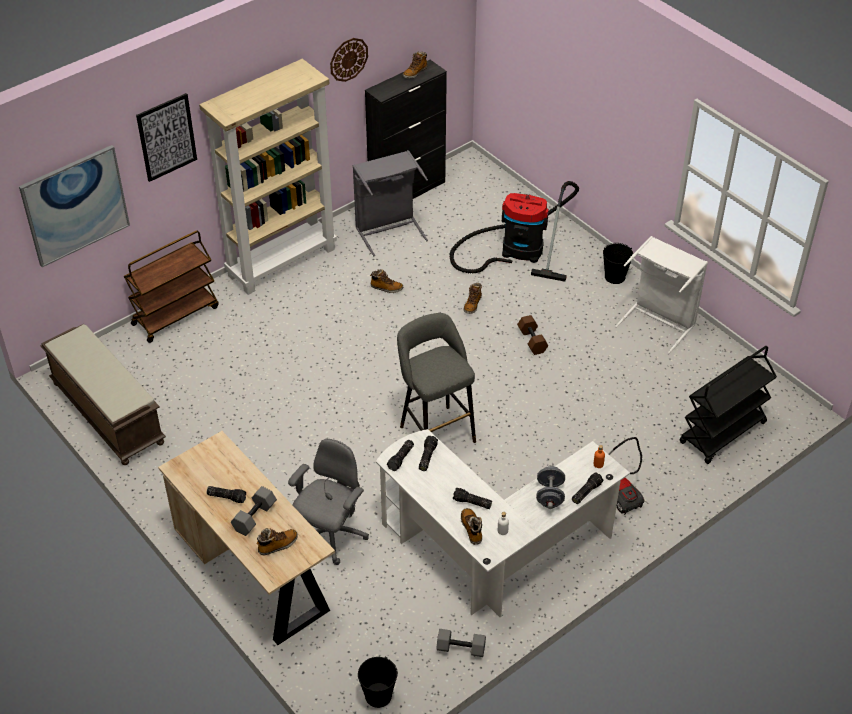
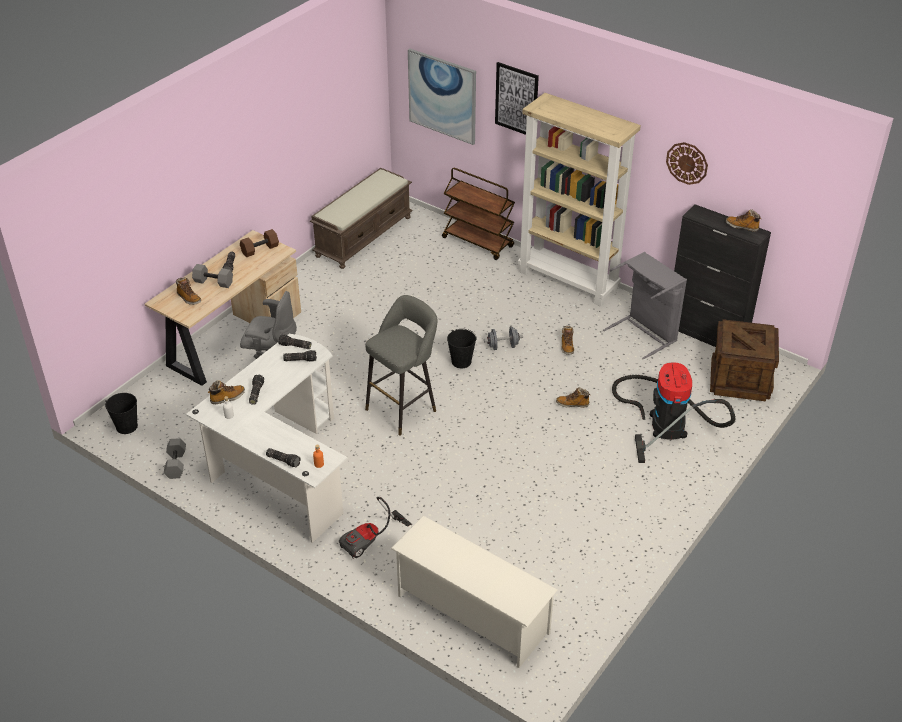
camera: 75 degrees right, 5 degrees down
brown dumbbell [517,315,548,355] -> brown dumbbell moved to [240,229,279,257]
grey dumbbell [536,465,565,509] -> grey dumbbell moved to [484,327,523,350]
black bucket [603,243,633,284] -> black bucket moved to [447,329,477,368]
white laundry basket [615,236,708,354] -> none
black cart [680,346,777,464] -> white shoe rack [391,516,557,668]
none -> crate [710,319,779,401]

